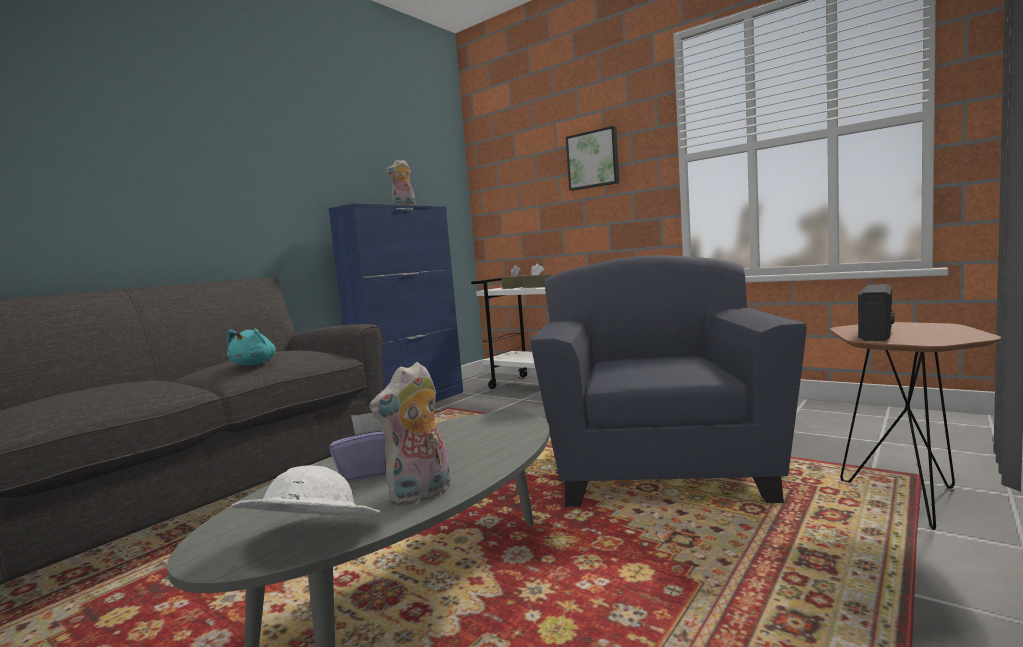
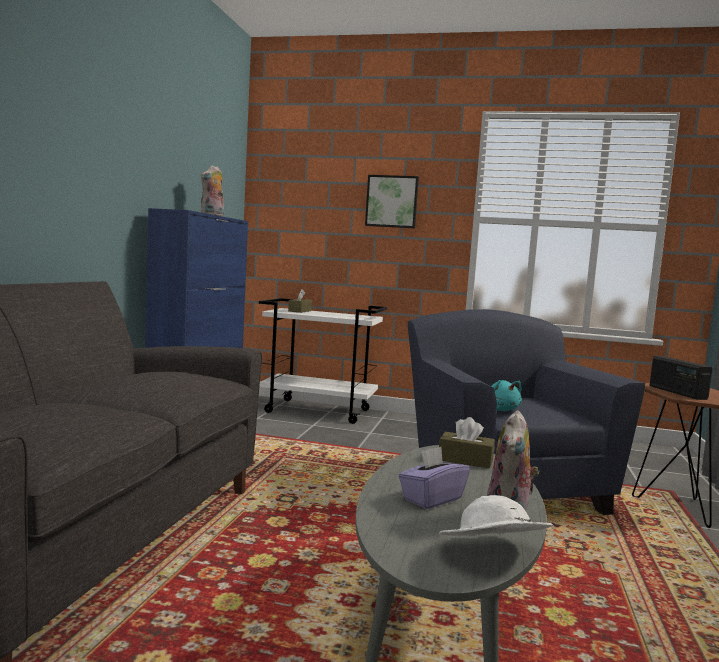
camera: 25 degrees left, 0 degrees up
turquoise plush toy [227,329,276,365] -> turquoise plush toy moved to [491,380,522,411]
brown tissue box [522,263,552,288] -> brown tissue box moved to [439,417,495,468]
radio [858,284,895,341] -> radio turned 150 degrees clockwise [650,356,713,400]

